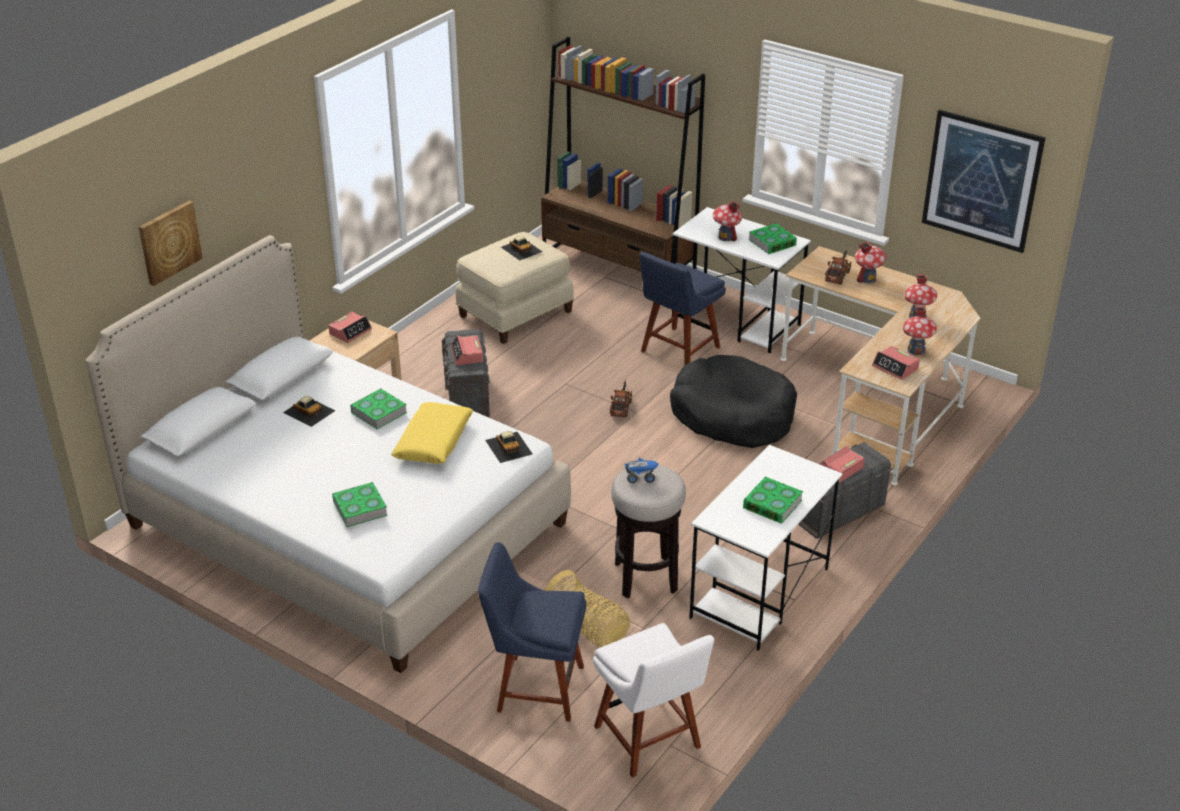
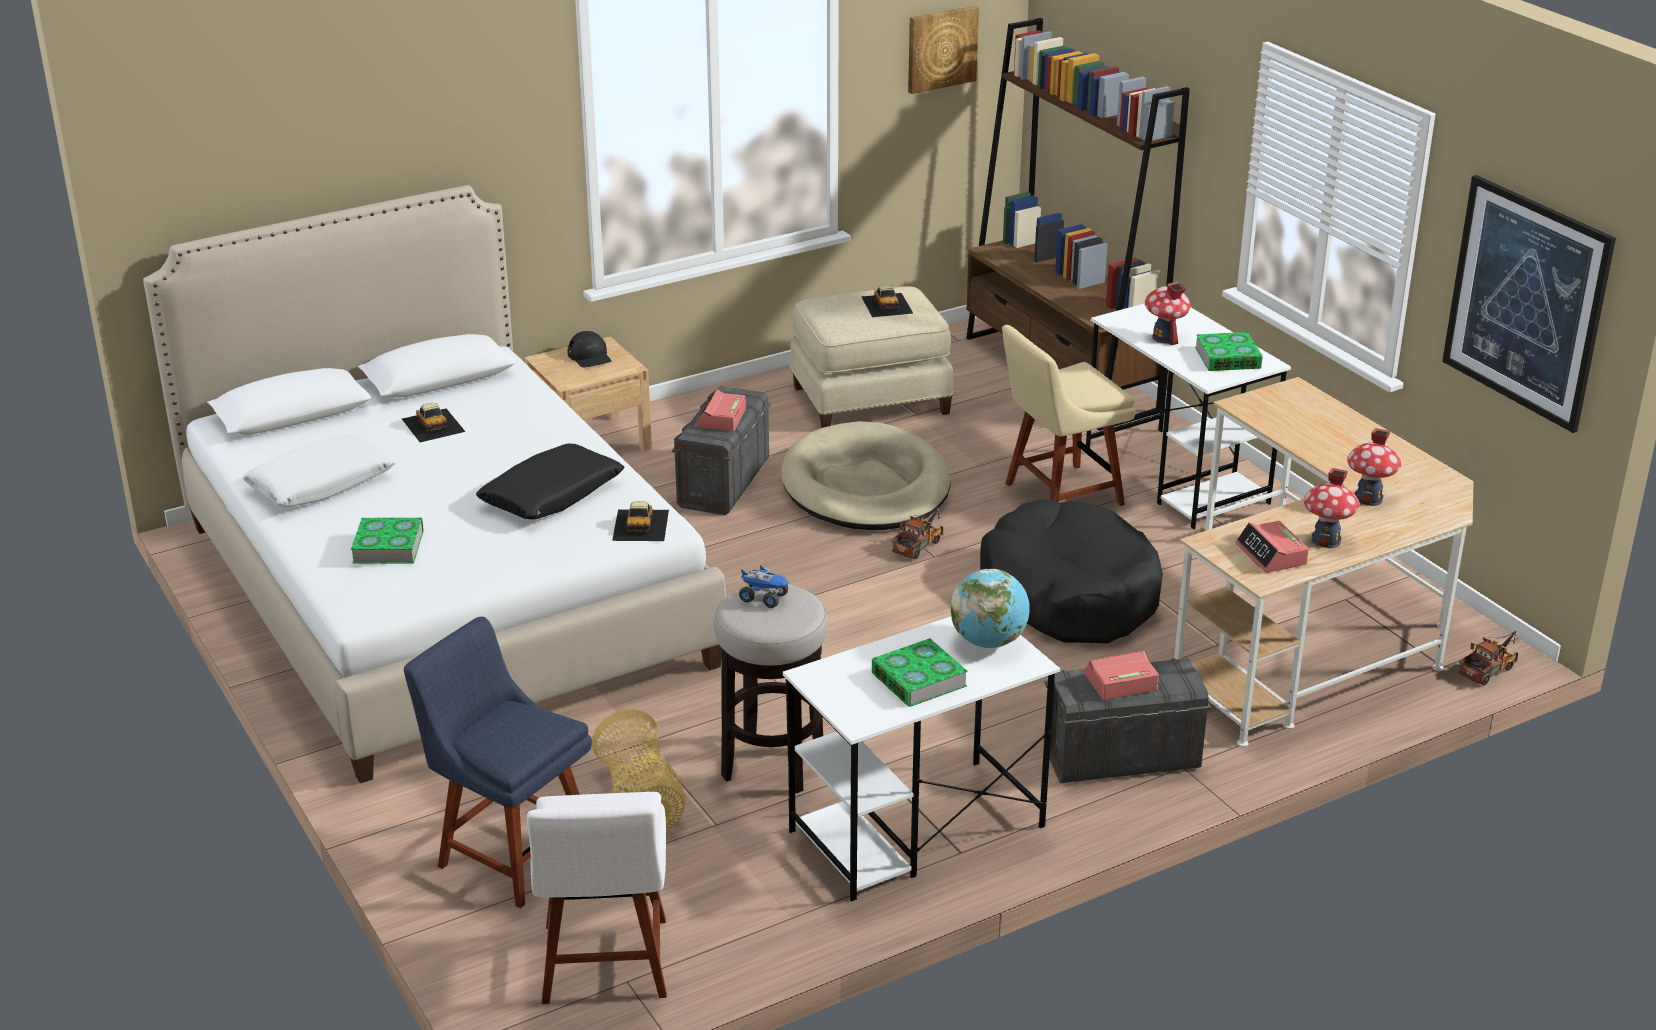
camera: 25 degrees right, 5 degrees down
picture [139,201,203,286] -> picture moved to [908,5,979,94]
alarm clock [328,312,372,343] -> black cap [568,331,612,368]
book [350,389,407,429] -> none
yellow pillow [391,402,473,464] -> black pillow [476,443,624,519]
blue chair [639,252,726,365] -> beige chair [1002,325,1136,506]
toy truck [825,249,851,285] -> toy truck moved to [1459,631,1518,685]
toy house [855,241,886,283] -> none
none -> white pillow [243,435,395,507]
none -> beige dog bed [781,421,951,530]
none -> globe [951,569,1030,648]

